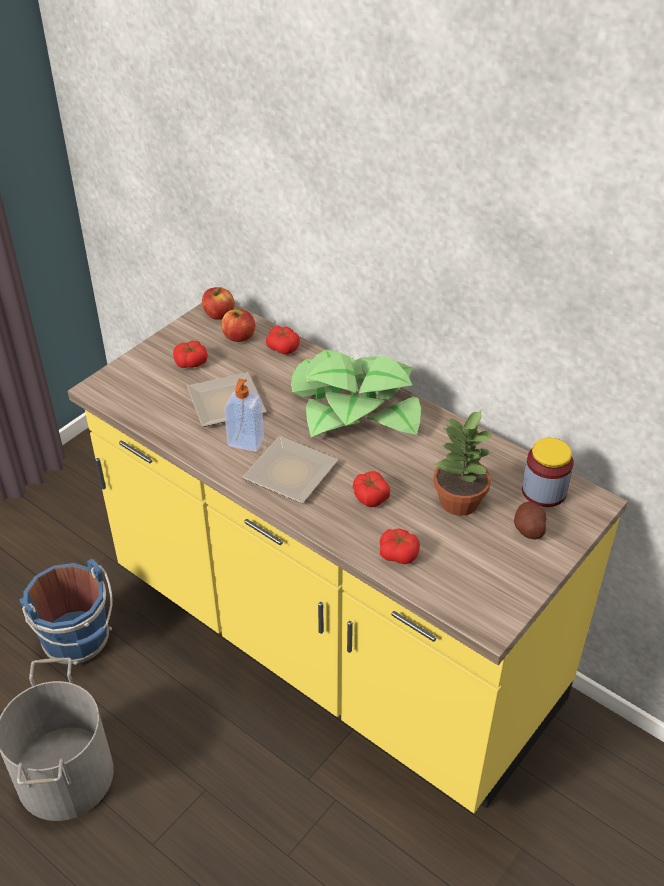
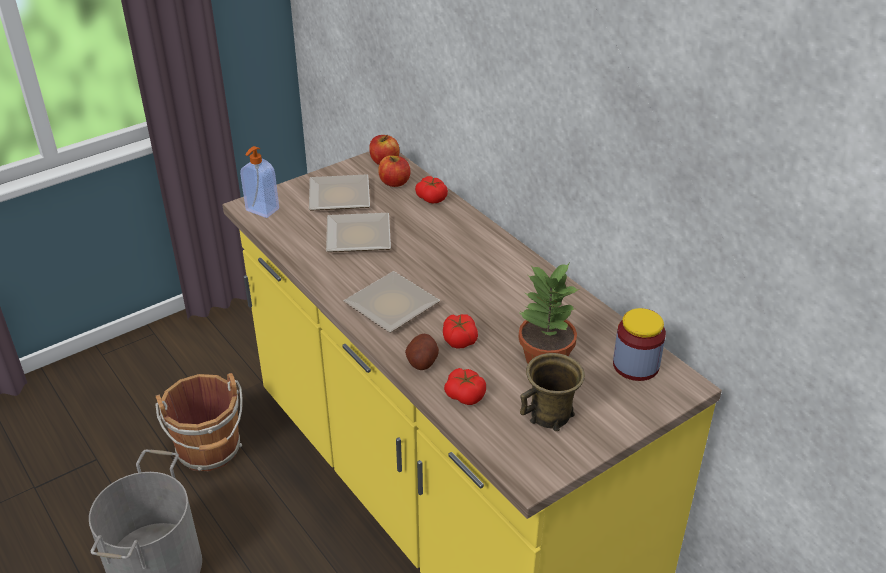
camera: 15 degrees right, 5 degrees down
blue bucket [19,559,112,666] -> brown bucket [155,373,243,471]
tomato [173,341,208,368] -> plate [309,174,370,211]
soap dispenser [224,379,264,452] -> soap dispenser moved to [240,146,279,218]
potted plant [291,350,421,437] -> none
potato [514,502,546,539] -> potato moved to [405,334,439,370]
none -> brown mug [520,353,585,431]

